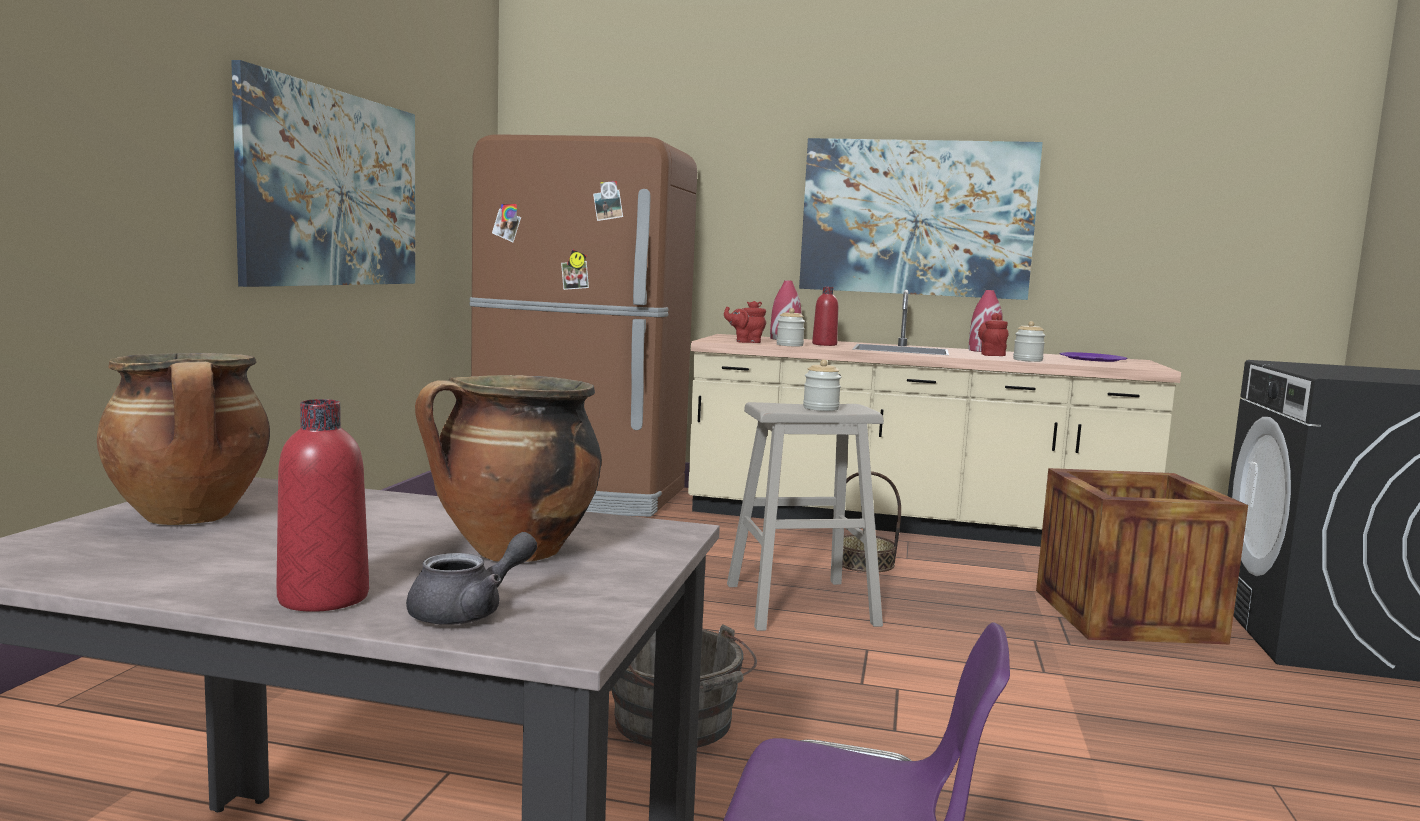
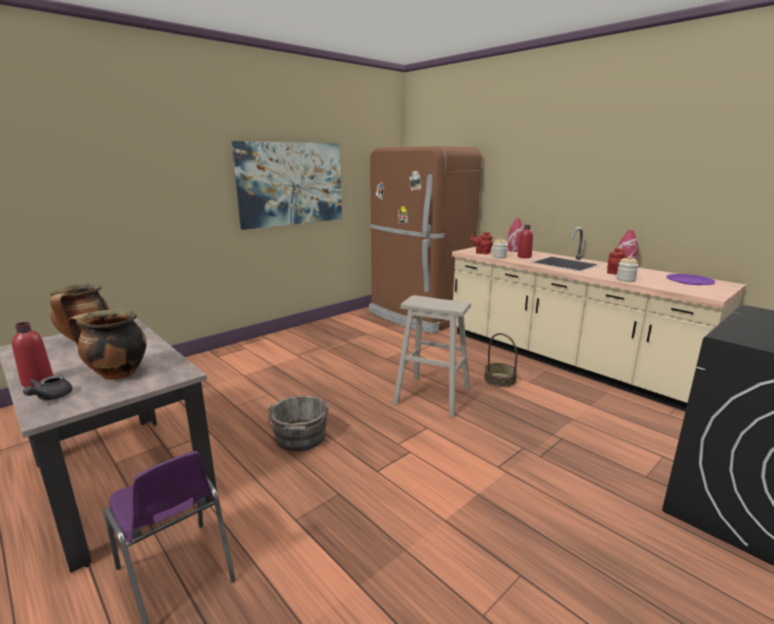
camera: 35 degrees right, 10 degrees up
grey teapot [406,532,537,625] -> grey teapot turned 105 degrees clockwise [23,375,72,400]
picture [799,138,1043,300] -> none
jar [803,360,841,411] -> none
crate [1036,468,1248,644] -> none

